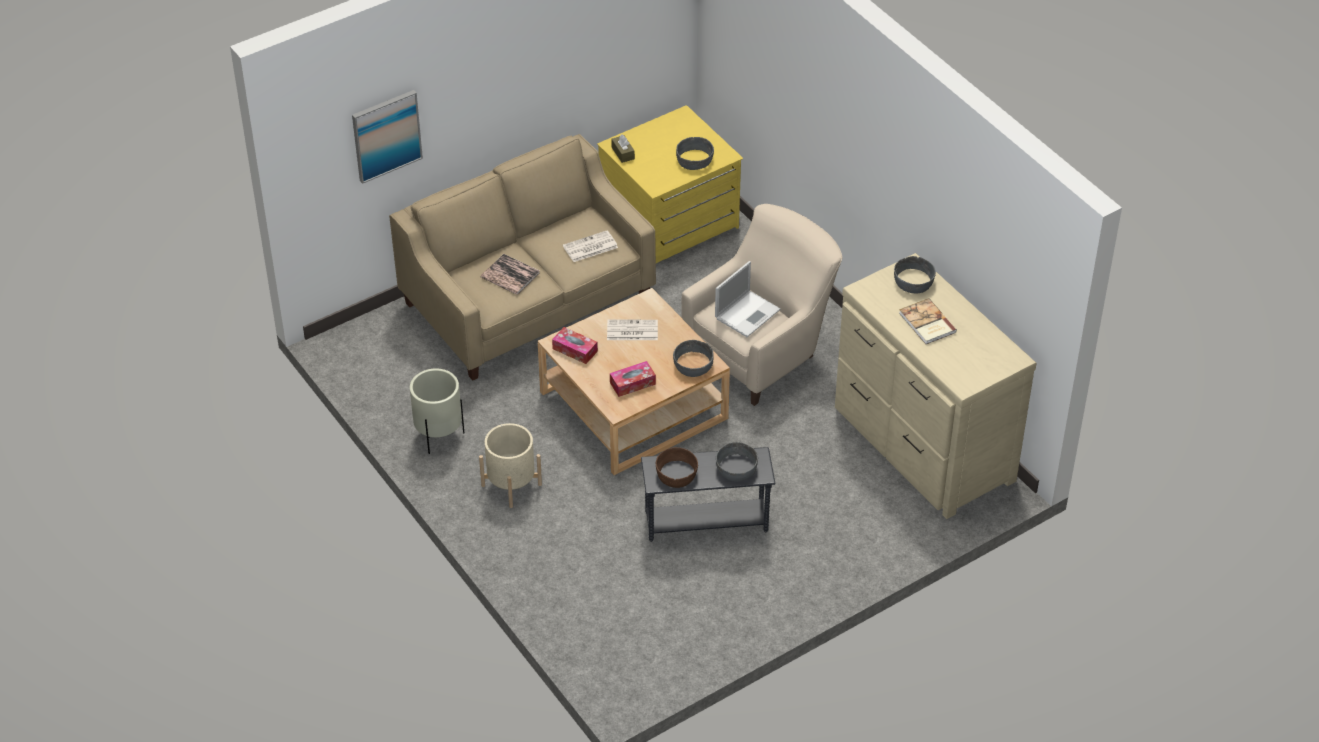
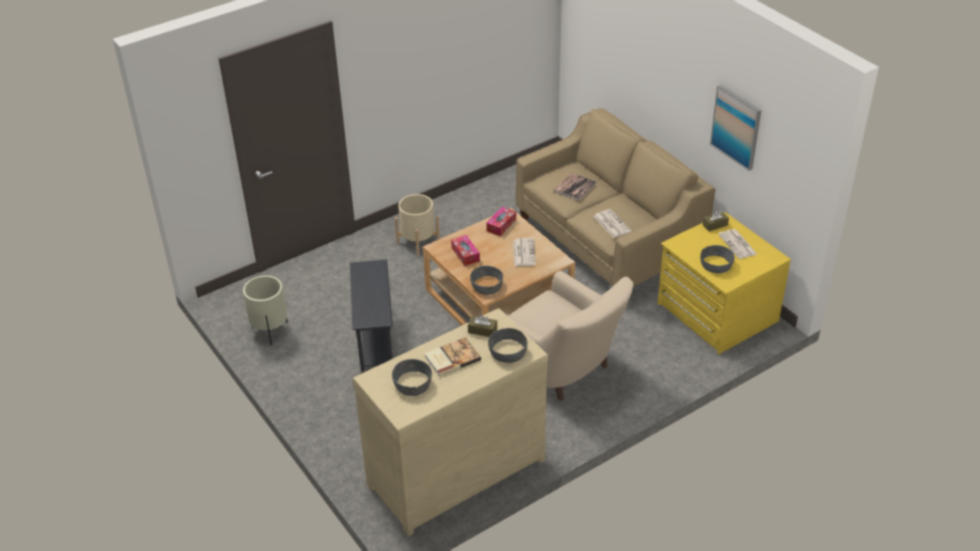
camera: 90 degrees right, 5 degrees down
picture [352,90,423,184] -> picture moved to [710,85,761,171]
beige planter [410,368,464,454] -> beige planter moved to [243,275,288,345]
brown bowl [656,447,698,488] -> none
laptop [715,261,780,337] -> none
grey bowl [716,442,758,482] -> grey bowl moved to [392,359,432,396]
none -> brown tissue box [468,315,497,337]
none -> newspaper [718,229,757,259]

